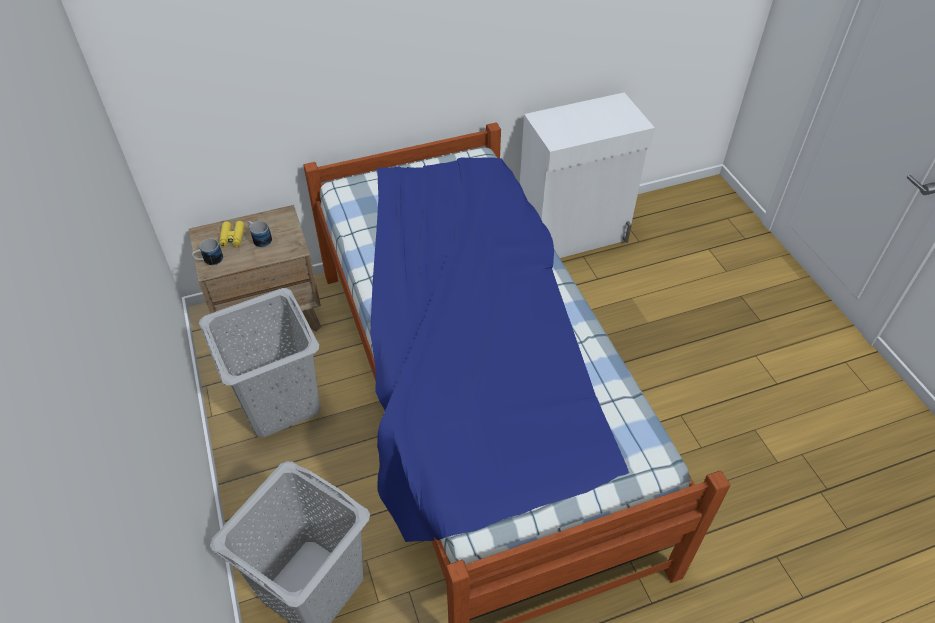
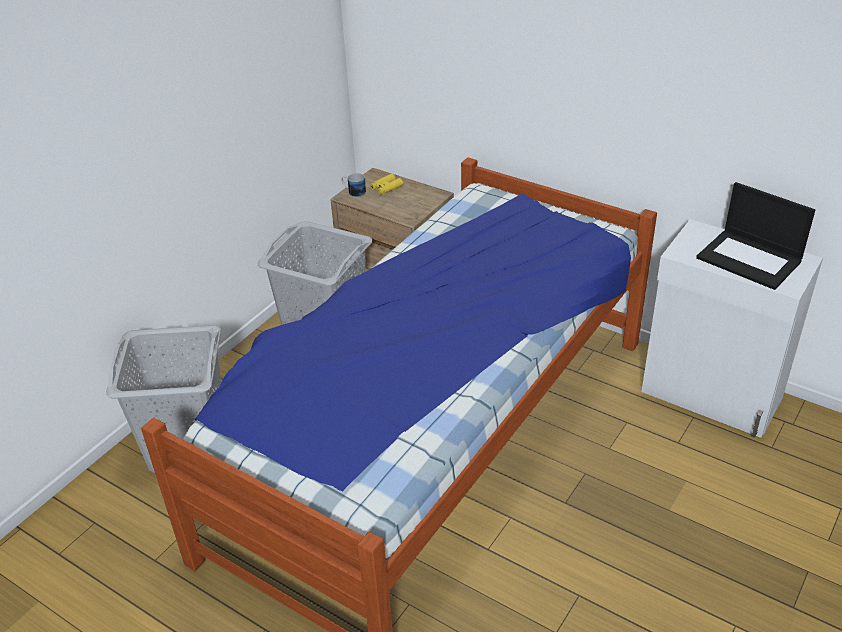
camera: 55 degrees right, 10 degrees down
mug [248,221,272,247] -> none
none -> laptop [696,182,815,290]

